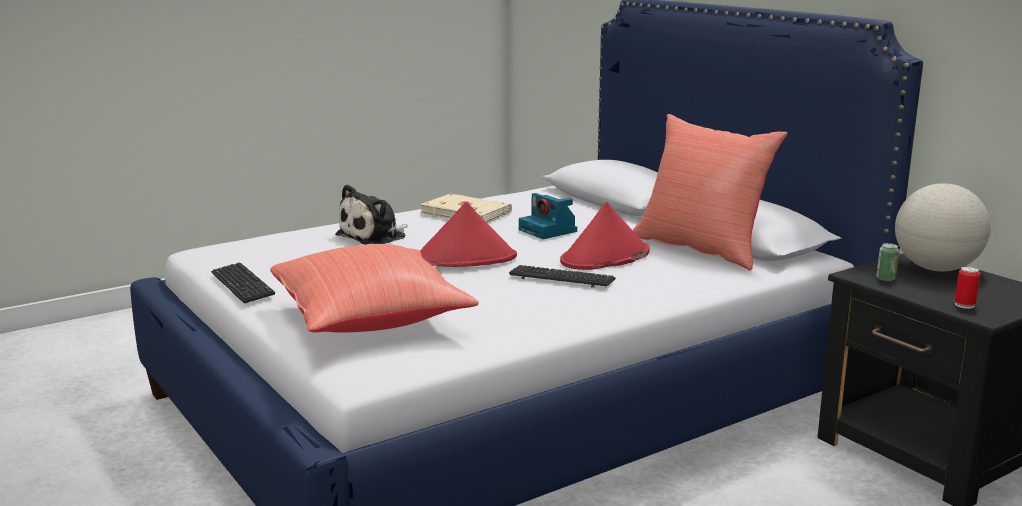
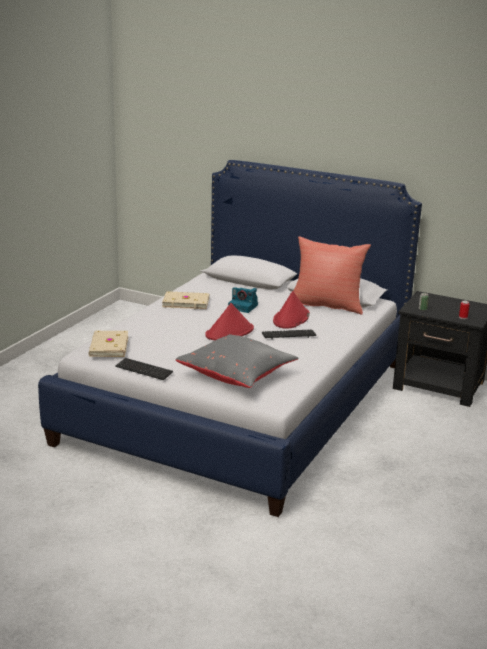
camera: 30 degrees left, 5 degrees up
red pillow [270,244,479,333] -> grey pillow [176,334,299,388]
plush toy [335,184,408,245] -> none
globe [895,183,991,271] -> none
none -> beige book [88,331,129,357]

